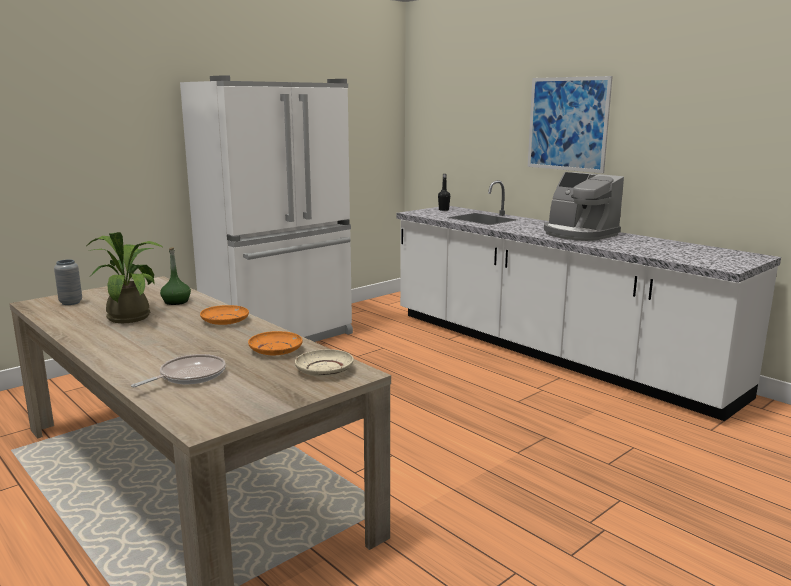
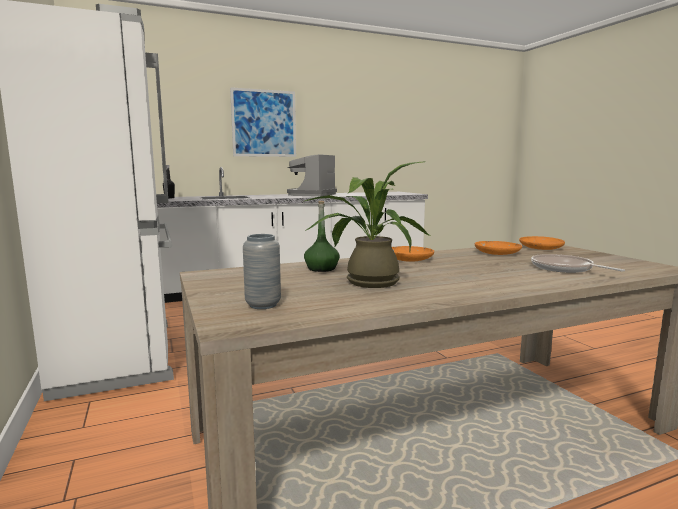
camera: 70 degrees left, 5 degrees down
beige plate [295,349,354,377] -> orange plate [519,236,565,250]
coffee machine [544,172,624,241] -> coffee machine turned 135 degrees clockwise [287,154,337,197]

